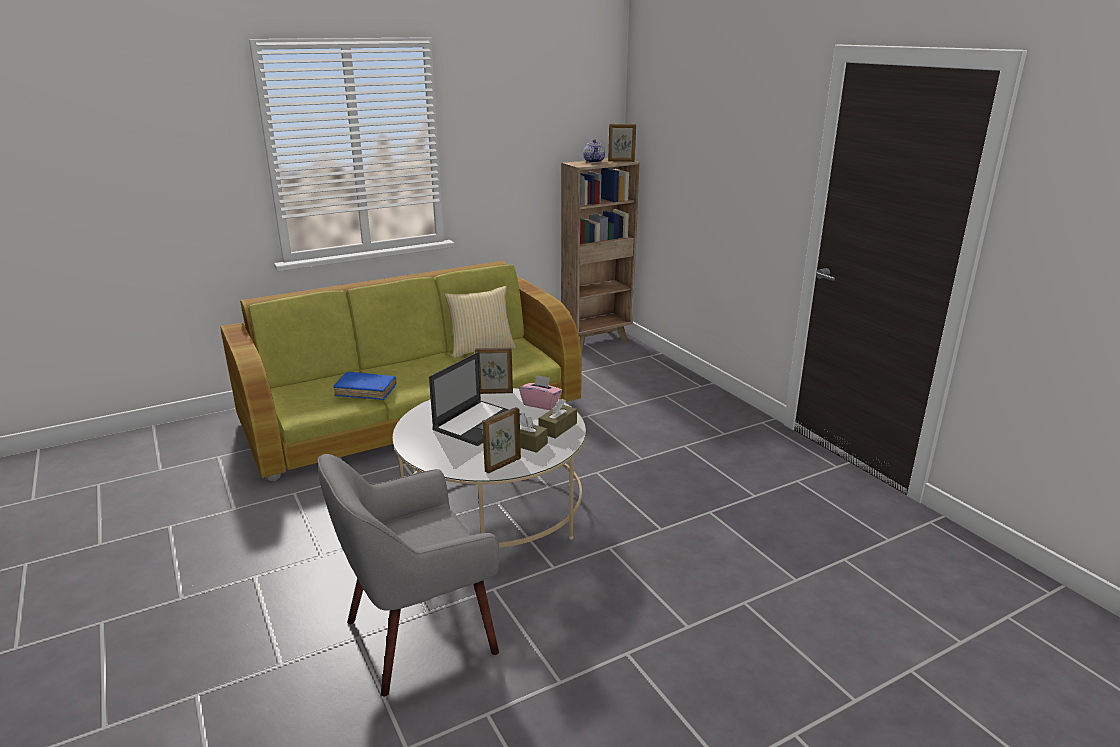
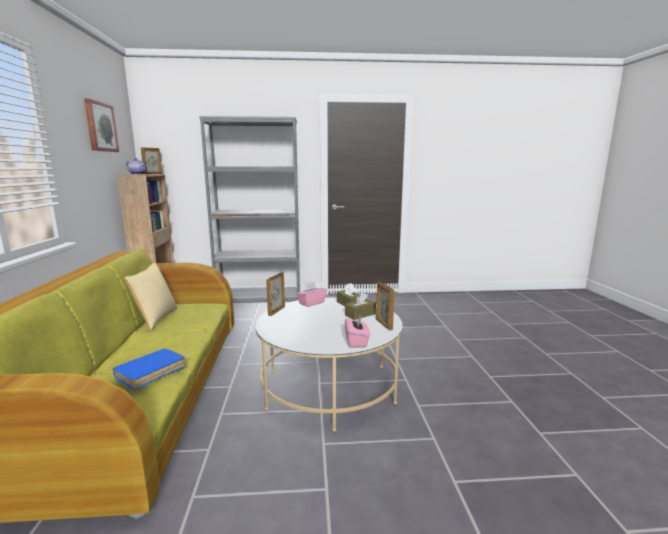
camera: 65 degrees left, 10 degrees down
grey armchair [318,454,500,696] -> none
laptop [429,352,521,446] -> none
none -> picture [84,98,119,152]
none -> grey bookcase [199,116,300,303]
none -> pink tissue box [345,316,370,348]

